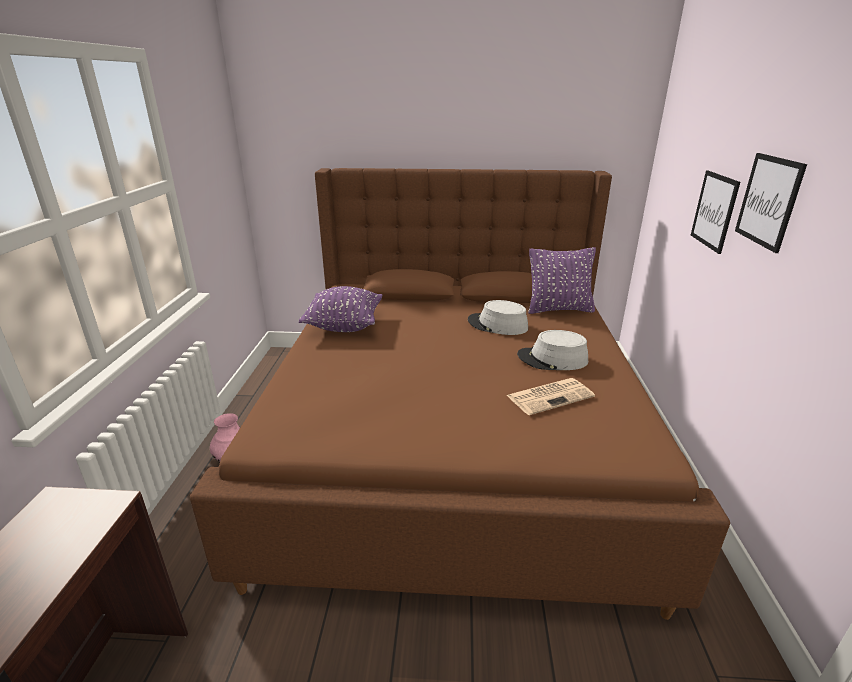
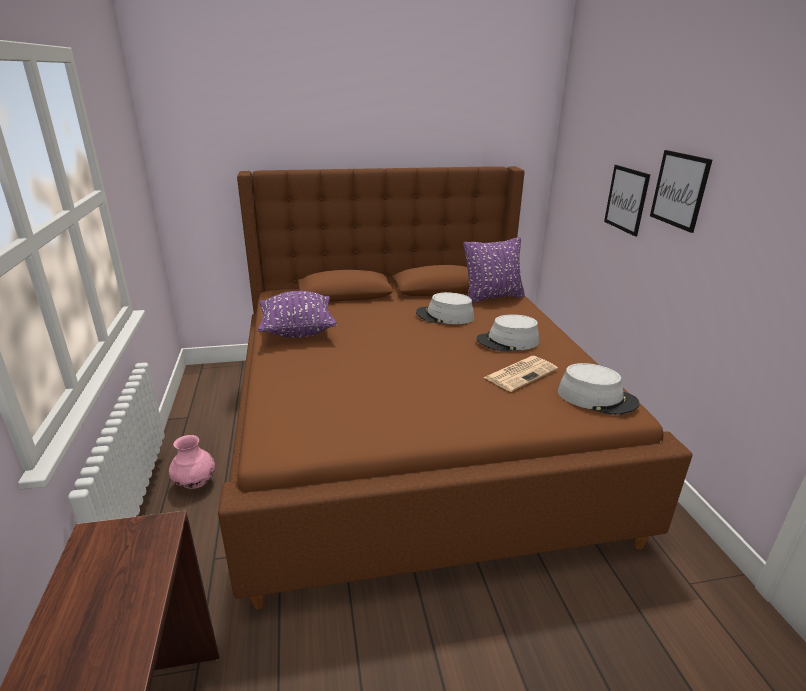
camera: 15 degrees left, 0 degrees up
none -> grey hat [557,363,639,415]

